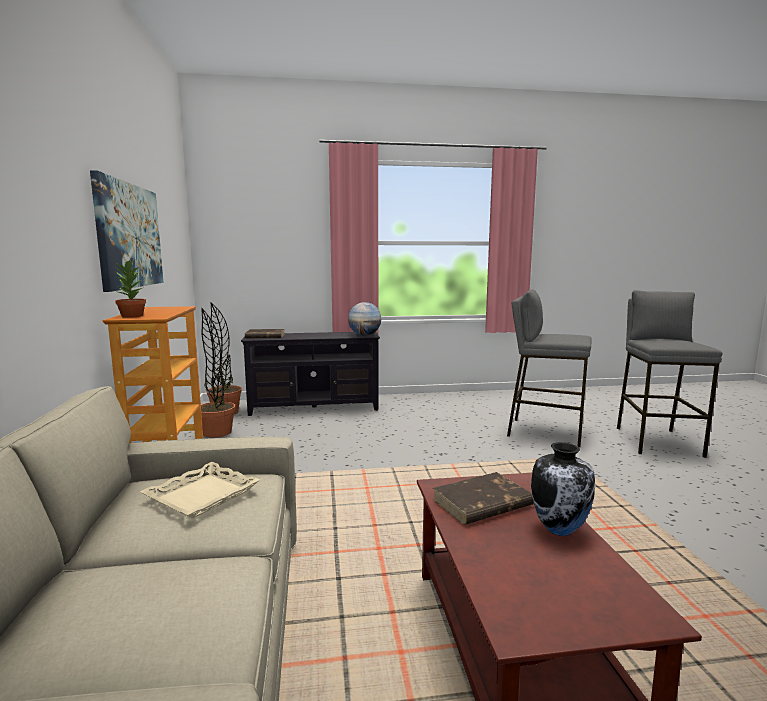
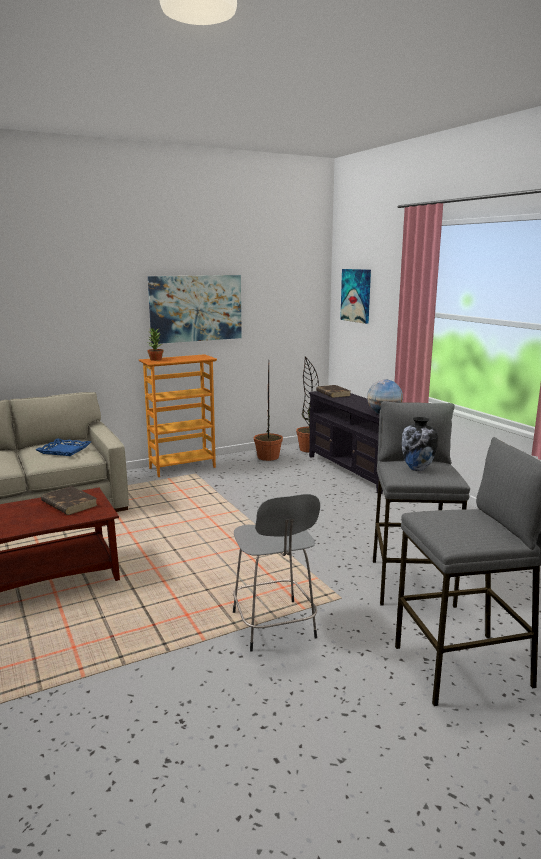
camera: 70 degrees right, 5 degrees up
beige tray [140,462,260,519] -> blue tray [36,439,91,456]
vase [531,442,595,536] -> vase moved to [401,417,438,471]
none -> grey stool [233,494,320,652]
none -> picture [340,269,371,324]

